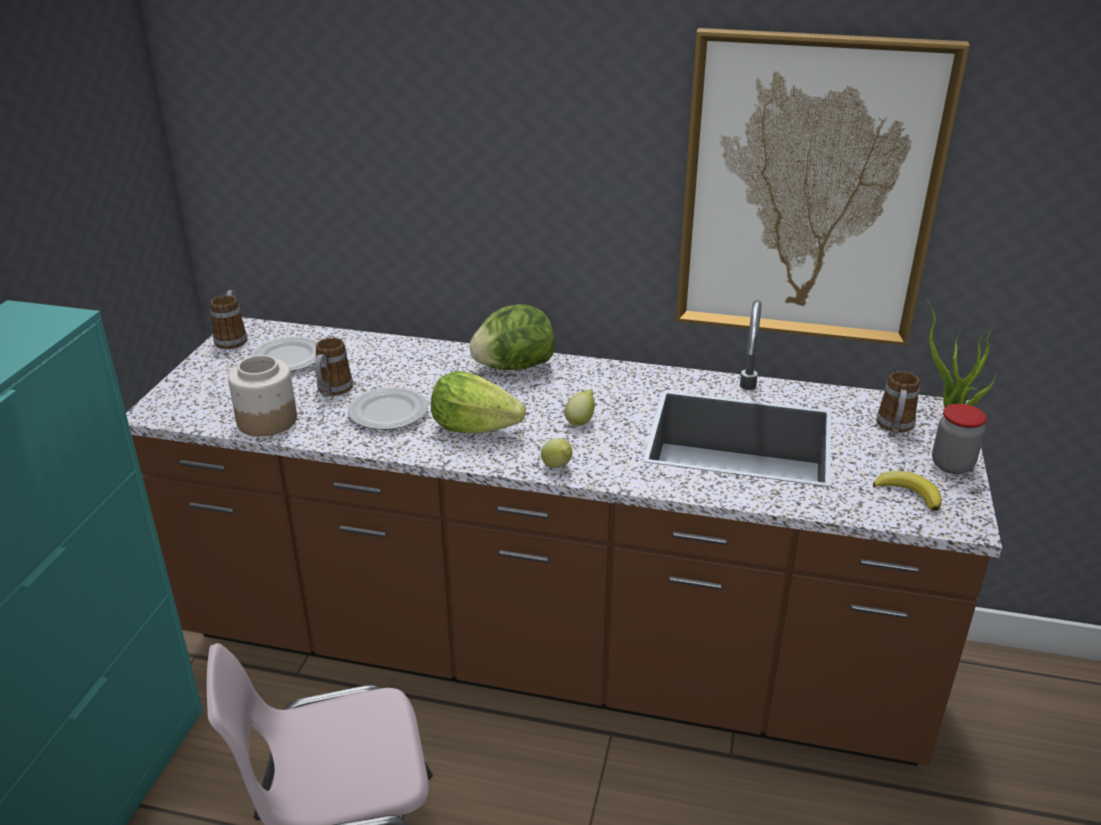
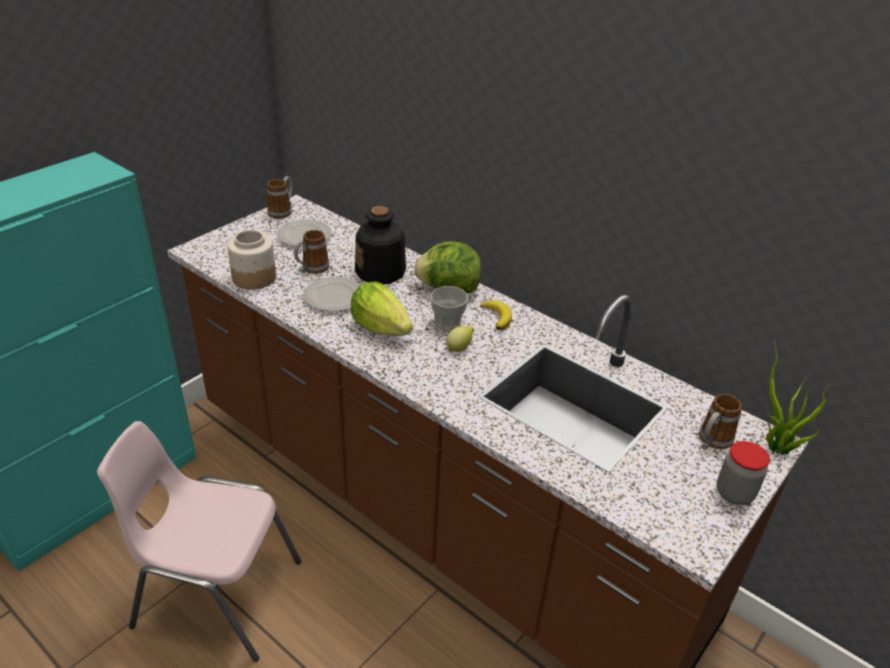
camera: 25 degrees right, 5 degrees up
lemon [541,438,572,468] -> none
picture [676,28,970,346] -> none
banana [873,471,942,511] -> banana moved to [480,300,512,330]
none -> bottle [355,206,406,284]
none -> cup [430,286,468,331]

